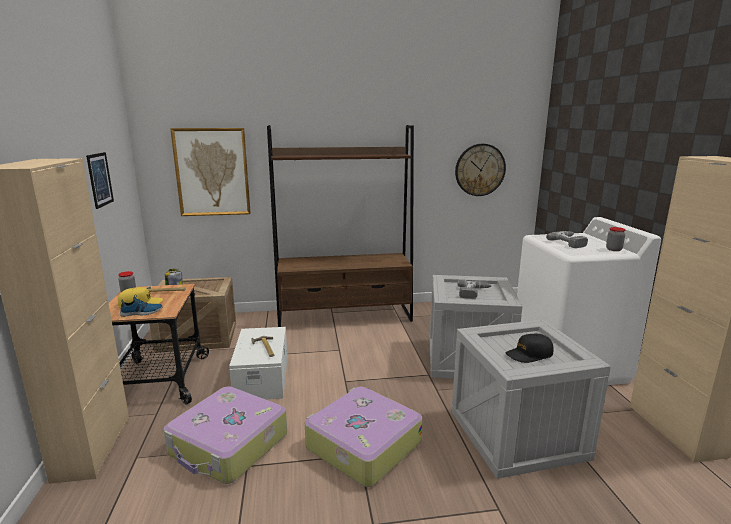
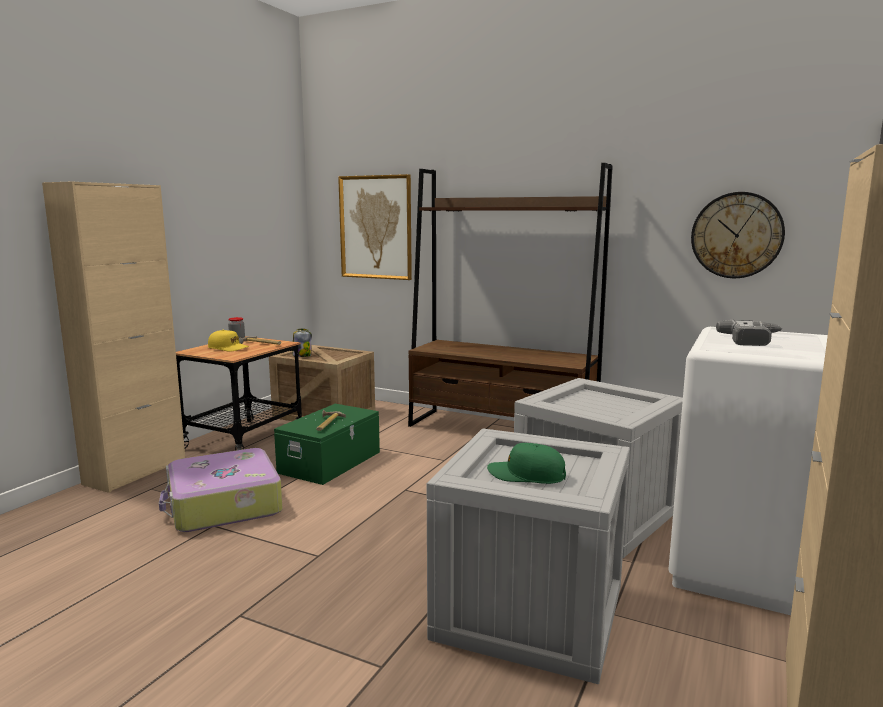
camera: 35 degrees right, 5 degrees down
picture [86,152,114,209] -> none
shoe [120,294,162,317] -> none
white storage box [229,327,287,400] -> green storage box [274,404,380,485]
suitcase [305,387,422,487] -> none
power drill [457,280,491,299] -> none
black cap [505,334,553,363] -> green cap [487,443,566,484]
jar [606,227,625,251] -> none

